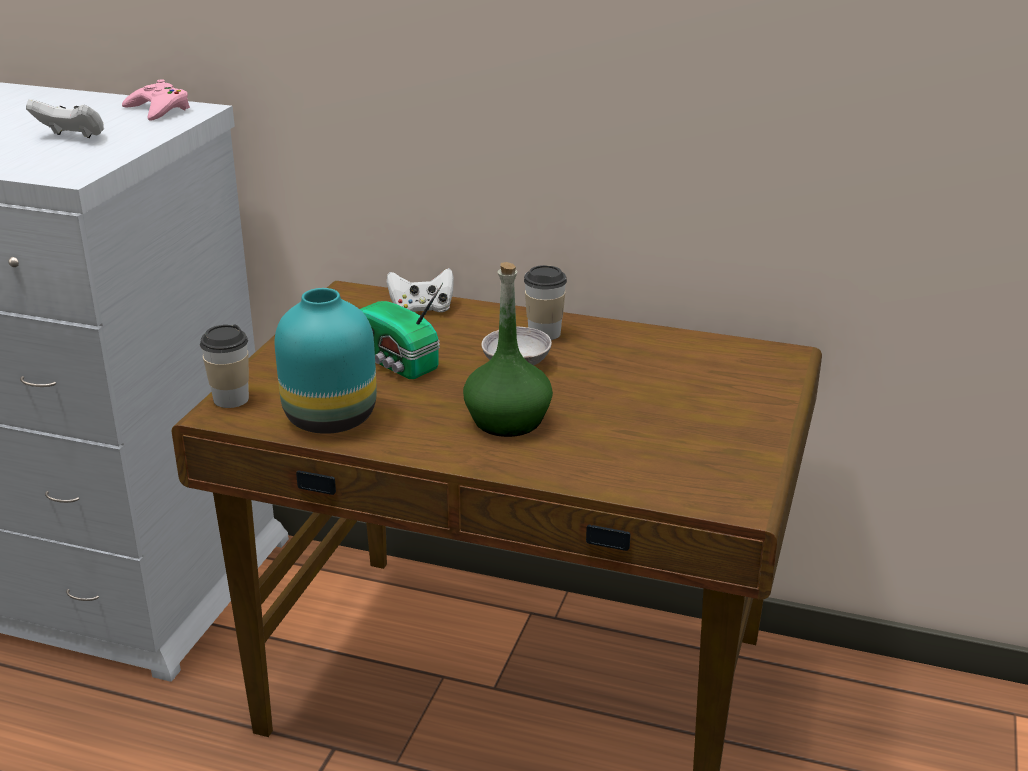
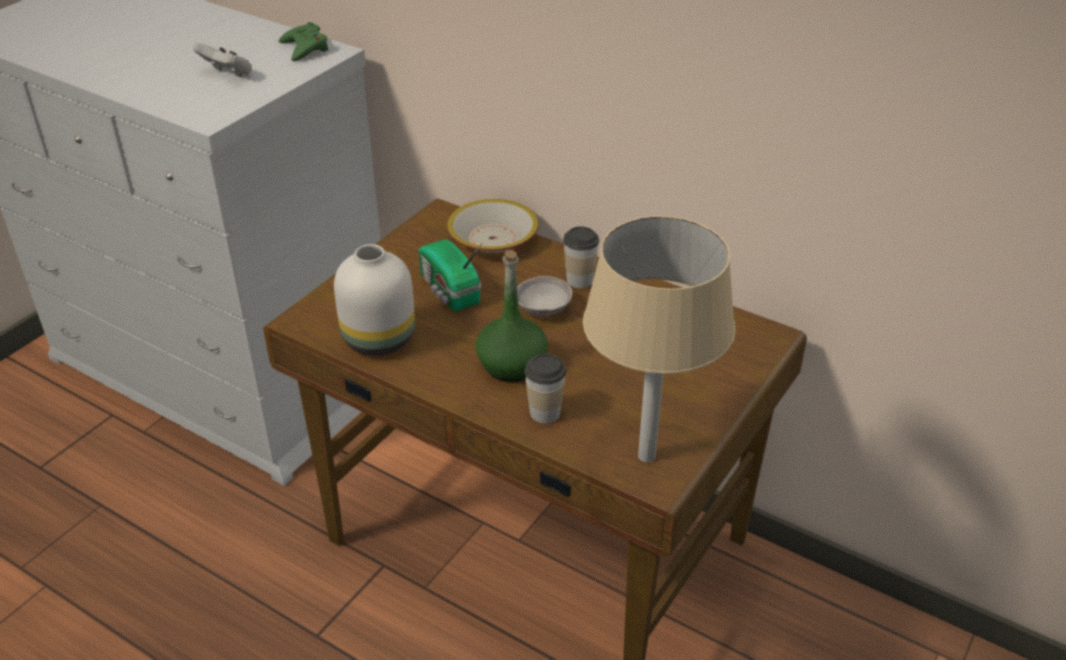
camera: 15 degrees right, 10 degrees up
pink game controller [122,79,190,121] -> green game controller [279,22,329,61]
cup [200,325,249,408] -> cup moved to [525,354,566,424]
turquoise vase [275,288,377,434] -> white vase [334,244,415,356]
white game controller [387,268,454,312] -> bowl [447,199,539,253]
none -> beige table lamp [583,216,735,463]

